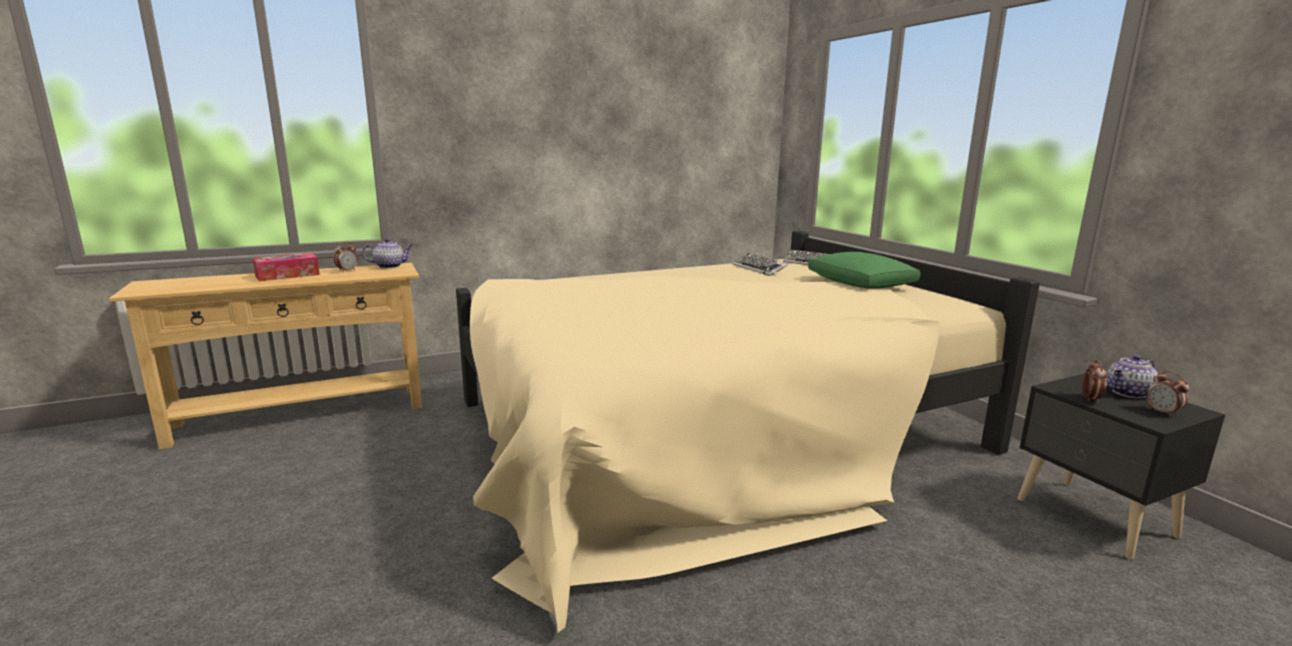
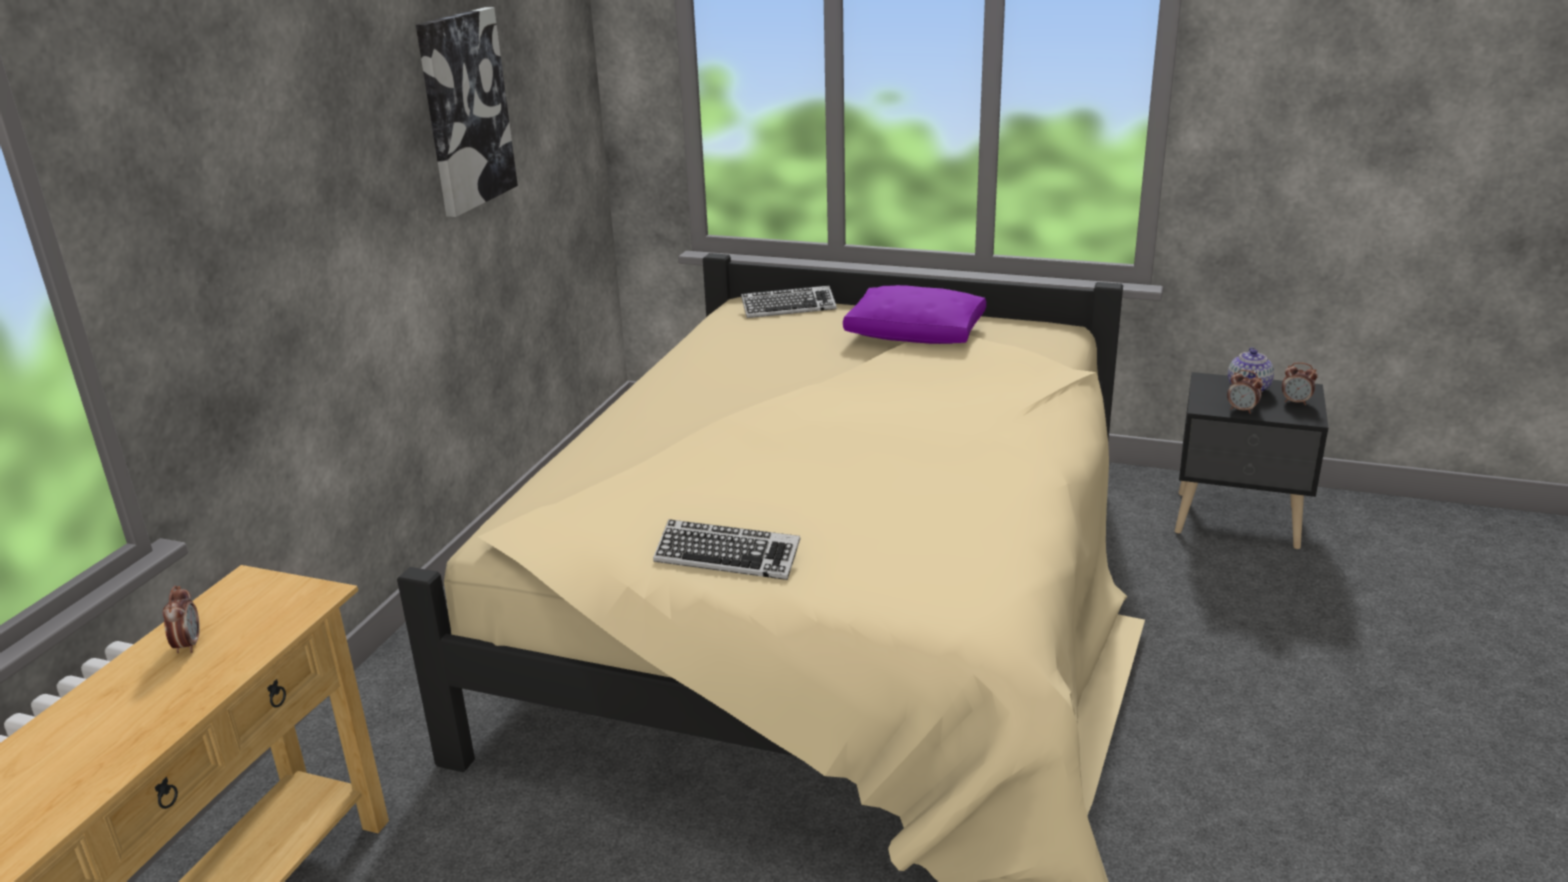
camera: 45 degrees left, 10 degrees up
tissue box [252,253,320,281] -> none
teapot [362,238,413,268] -> none
keyboard [733,253,788,276] -> keyboard moved to [653,519,801,580]
green pillow [808,252,920,289] -> purple pillow [843,285,986,344]
alarm clock [1082,360,1107,403] -> alarm clock turned 150 degrees clockwise [1227,370,1263,414]
none -> picture [416,7,518,217]

